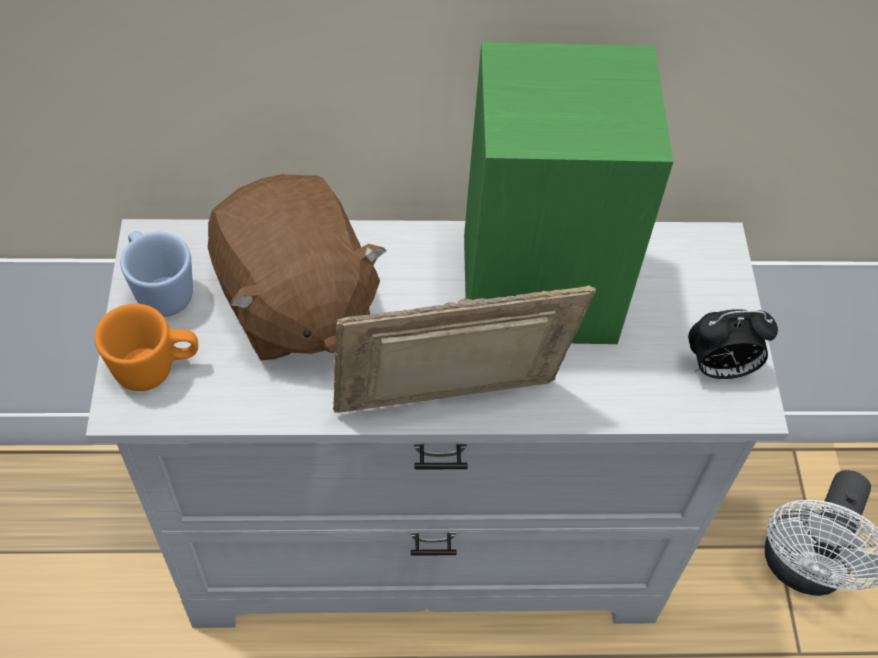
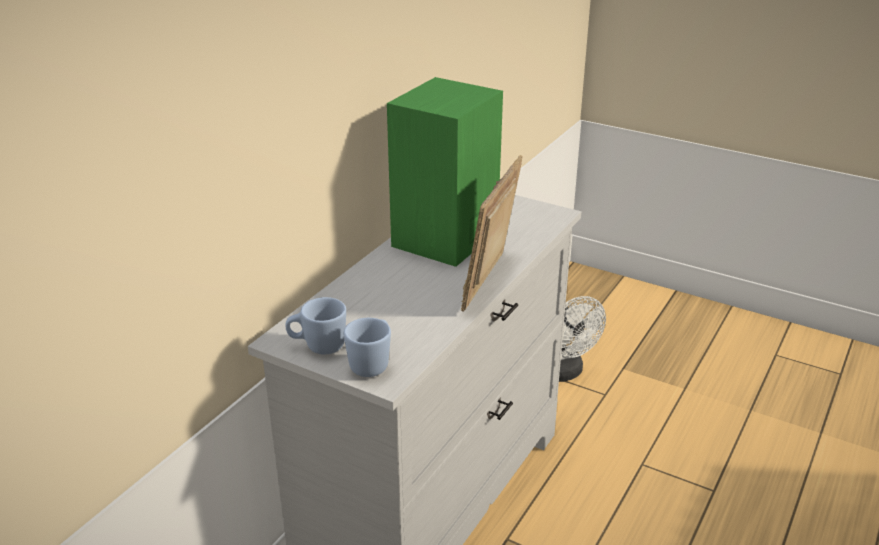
camera: 55 degrees left, 25 degrees down
orange mug [95,304,198,391] -> blue mug [344,318,391,377]
brown plush toy [208,174,386,360] -> none
alarm clock [688,309,778,379] -> none

